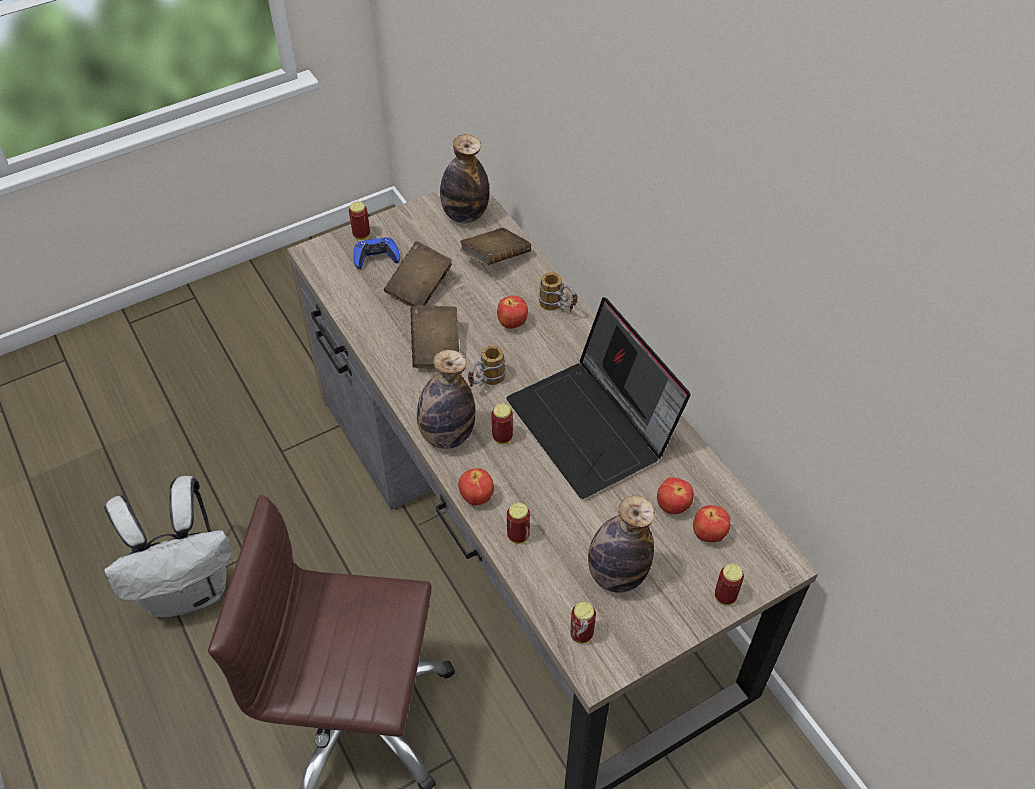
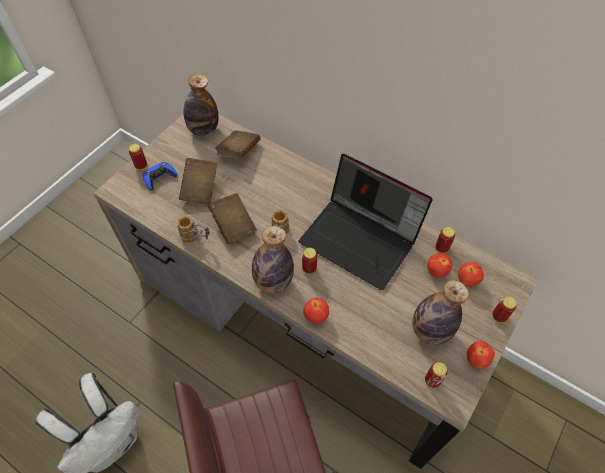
camera: 25 degrees left, 5 degrees up
apple [497,295,528,329] -> apple moved to [467,341,495,369]
can [507,502,530,544] -> can moved to [435,227,455,253]
mug [539,272,578,312] -> mug moved to [177,216,210,243]

